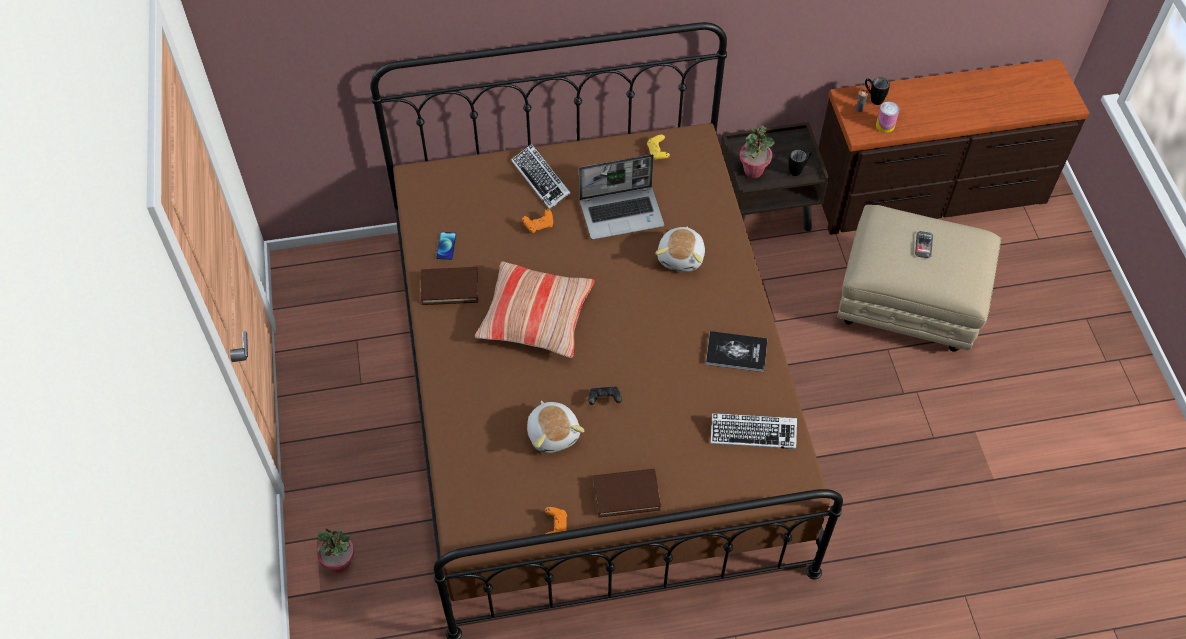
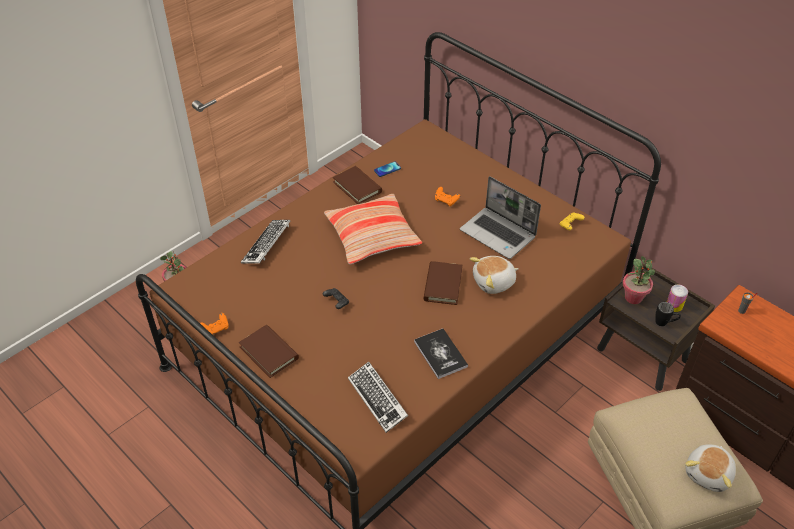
camera: 55 degrees right, 10 degrees down
keyboard [511,144,571,209] -> keyboard moved to [241,220,290,264]
plush toy [527,401,584,453] -> plush toy moved to [685,444,736,492]
black mug [865,77,890,105] -> none
can [876,102,900,133] -> can moved to [667,285,688,312]
phone [915,231,933,258] -> none
none -> brown book [424,261,462,305]

